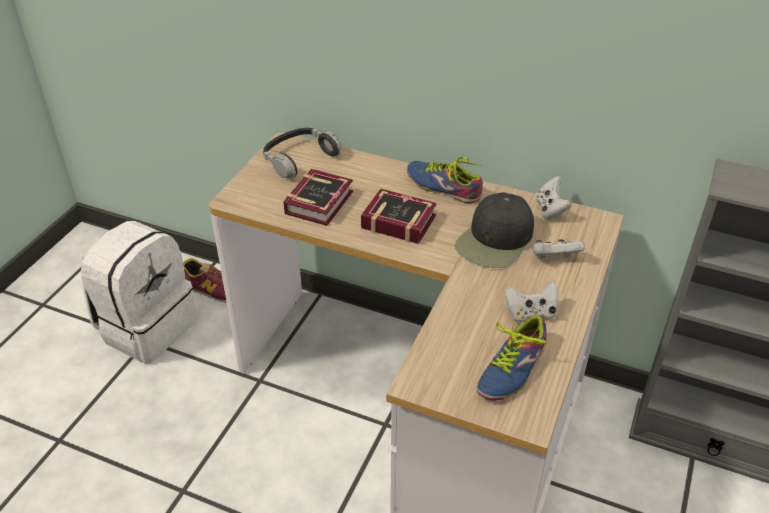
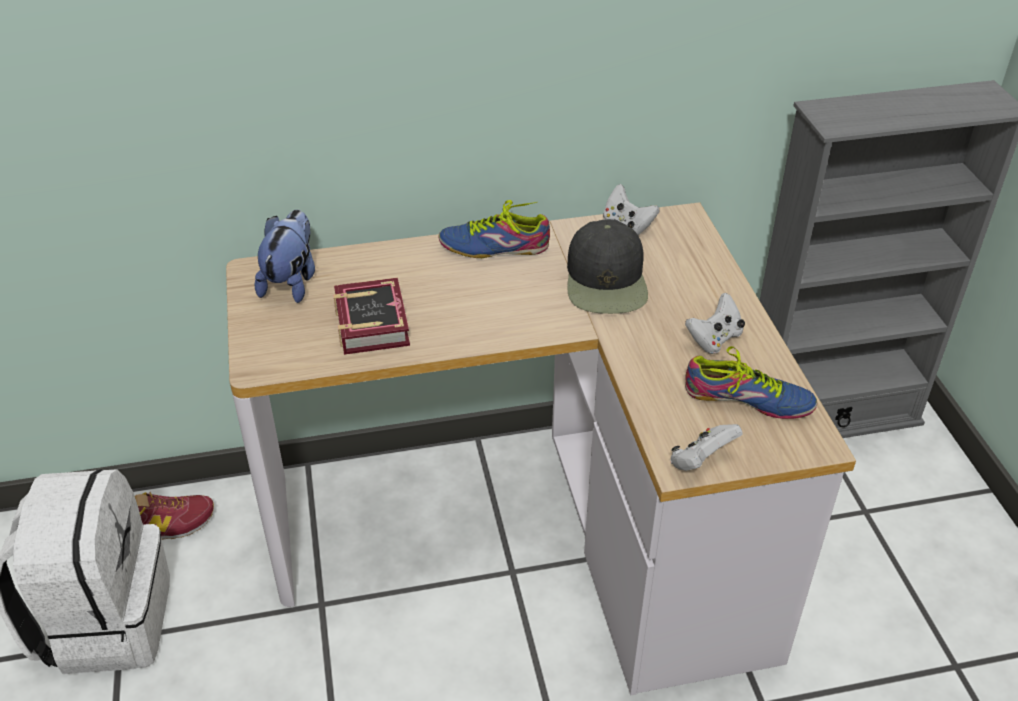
camera: 35 degrees left, 0 degrees up
headphones [263,128,342,178] -> plush toy [254,210,315,303]
book [361,189,437,244] -> none
shoe [477,308,547,401] -> shoe turned 75 degrees counterclockwise [685,346,817,419]
white game controller [533,239,585,259] -> white game controller moved to [670,424,743,471]

